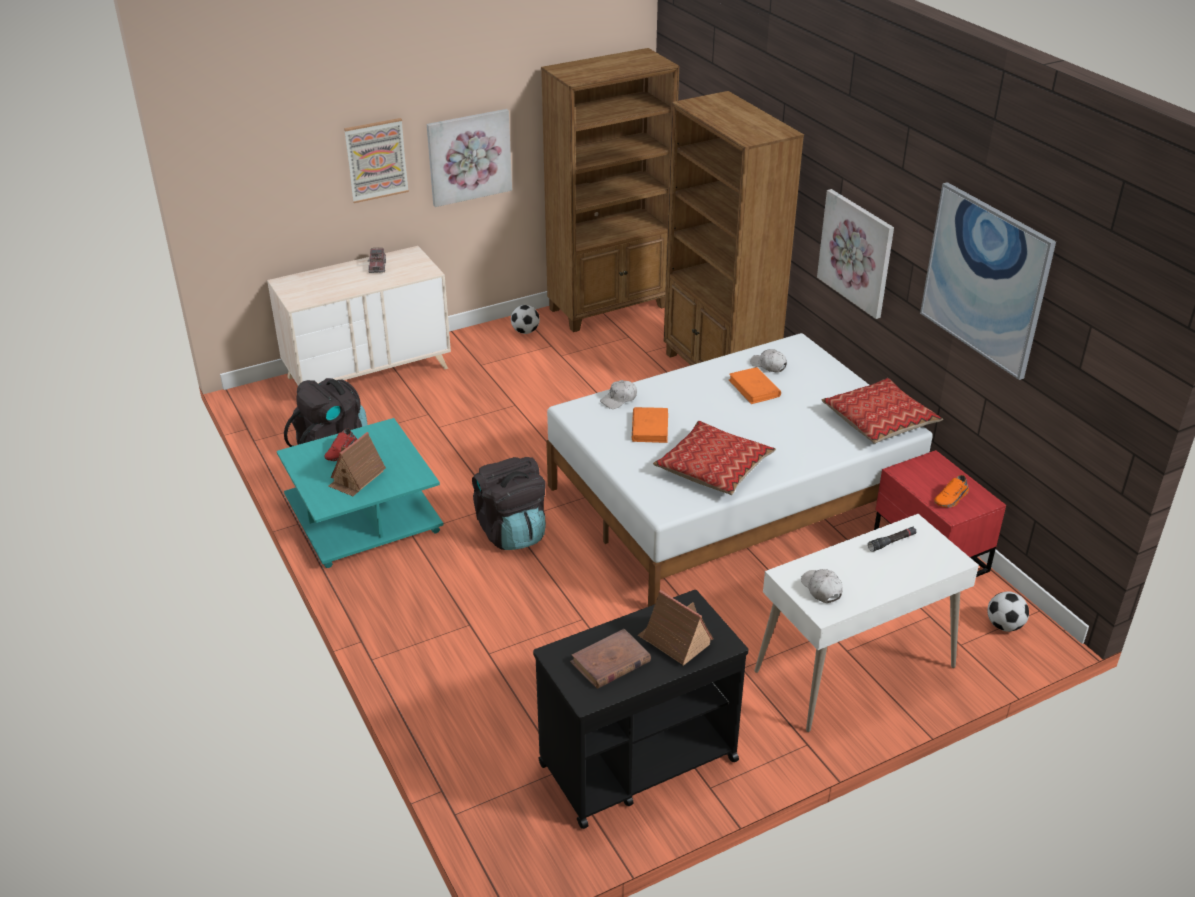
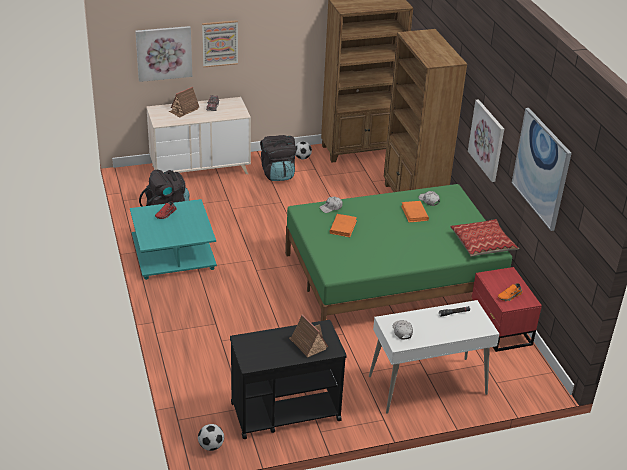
camera: 10 degrees right, 0 degrees up
toy house [328,432,386,496] -> toy house moved to [169,87,199,117]
picture [427,109,512,207] -> picture moved to [135,26,192,82]
black backpack [472,457,546,550] -> black backpack moved to [260,135,297,181]
white bed [546,333,933,607] -> green bed [285,184,512,321]
brown book [570,629,651,689] -> none
pillow [653,421,776,495] -> none
football [988,591,1029,632] -> football moved to [198,424,224,451]

